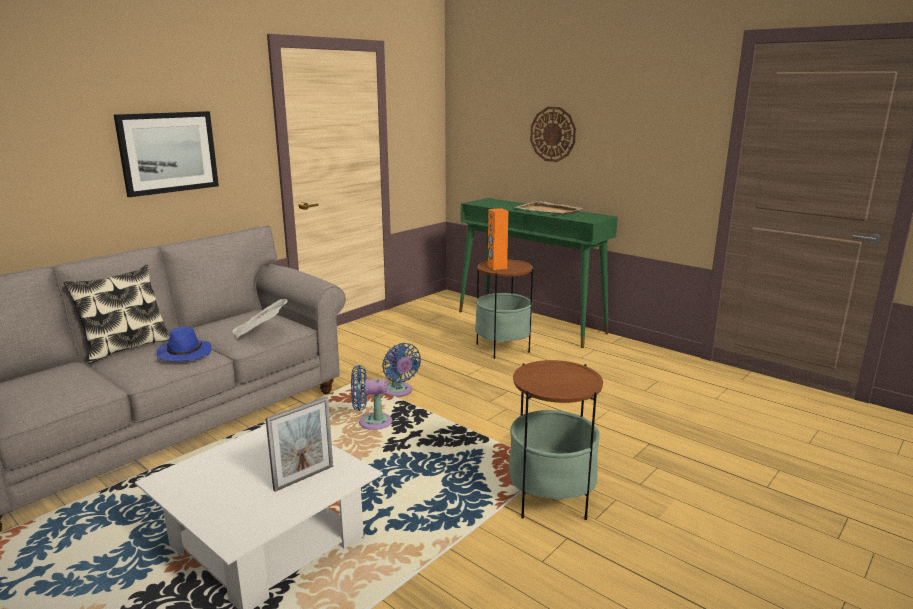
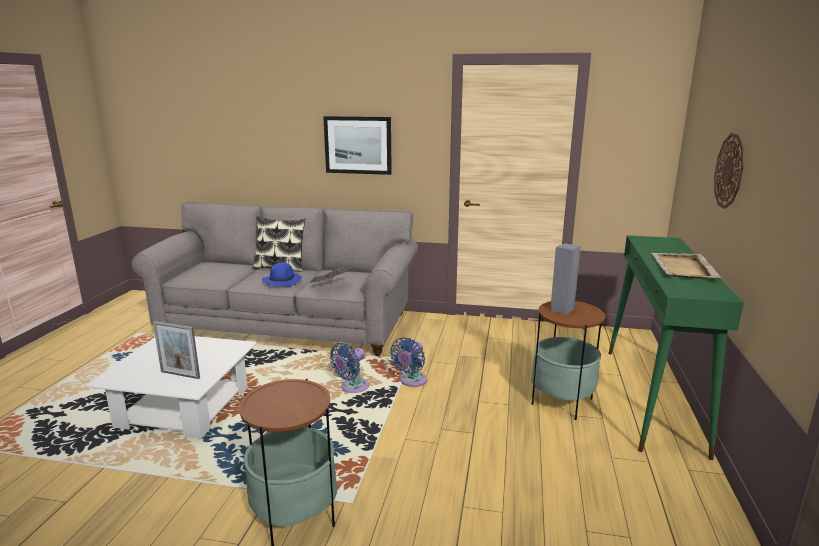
camera: 60 degrees right, 0 degrees up
blue fan [351,365,392,430] -> blue fan turned 105 degrees counterclockwise [330,343,369,393]
orange speaker [488,208,508,270] -> grey speaker [550,243,581,315]

